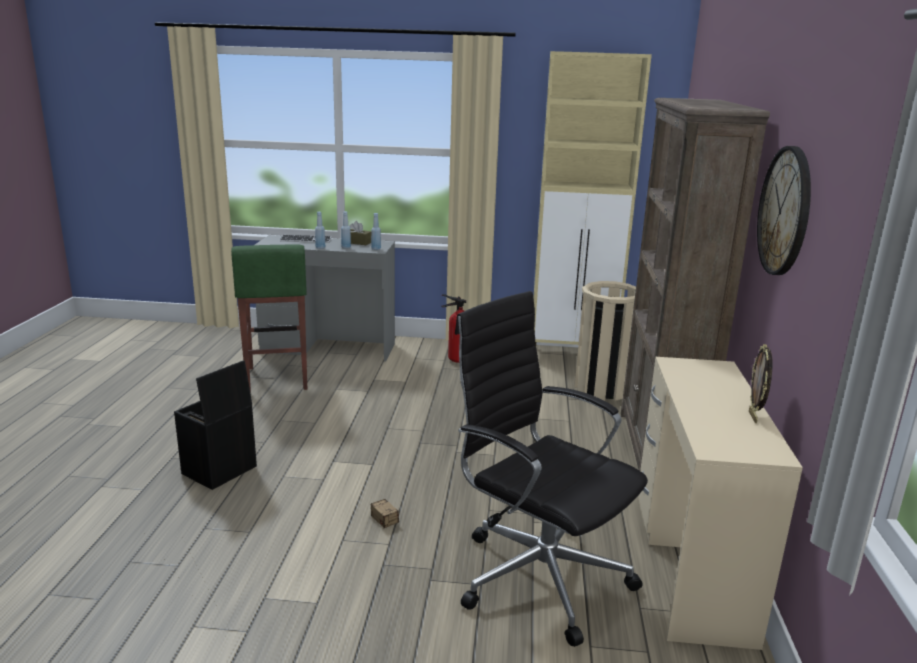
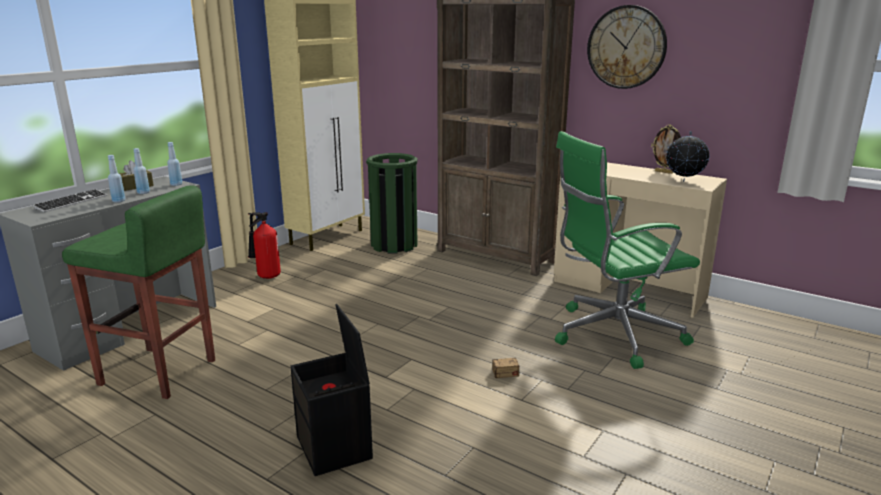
camera: 60 degrees left, 0 degrees up
black office chair [455,291,648,647] -> green office chair [555,131,700,369]
beige trash can [575,281,636,401] -> green trash can [366,153,418,254]
none -> globe [666,131,710,182]

